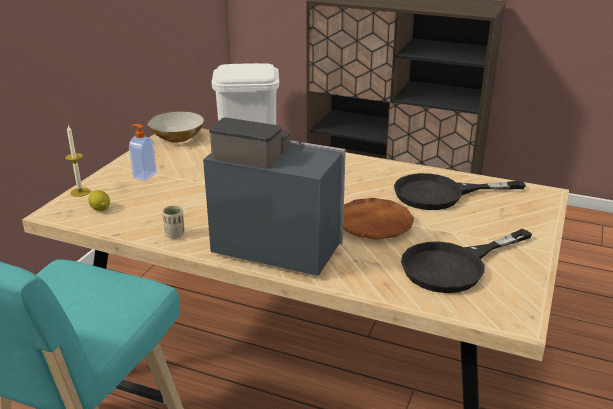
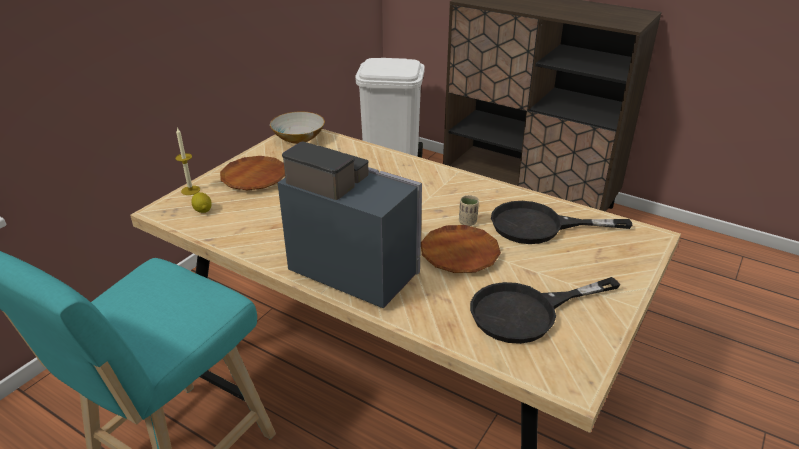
camera: 10 degrees right, 5 degrees up
soap dispenser [129,124,157,181] -> brown plate [220,156,285,190]
beige cup [162,205,185,239] -> beige cup moved to [459,195,479,226]

